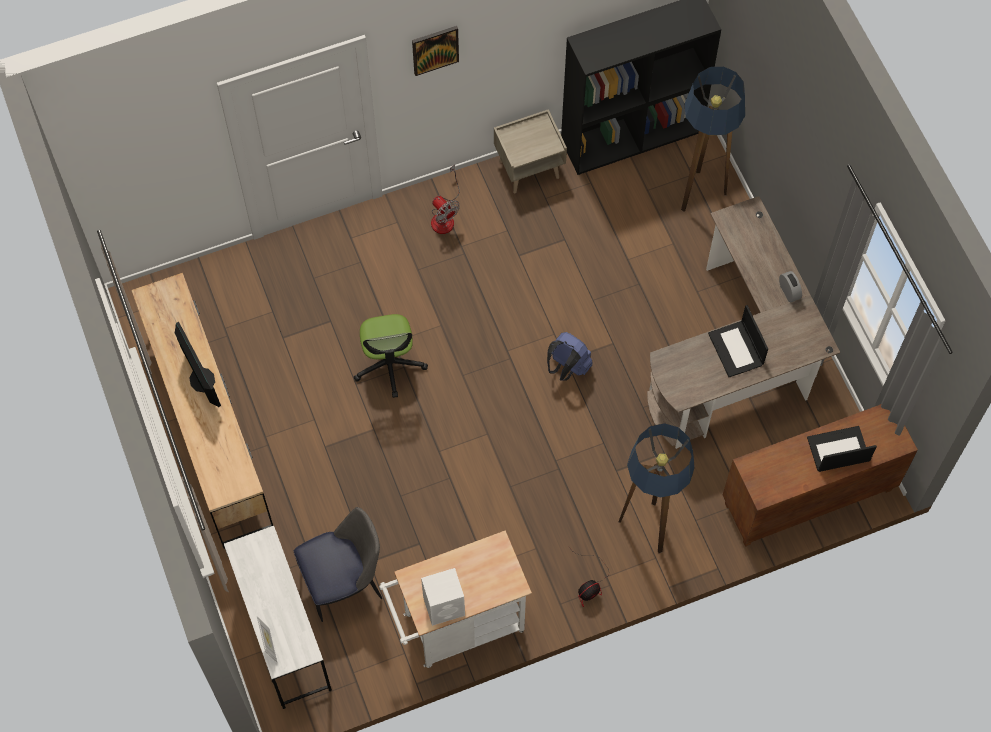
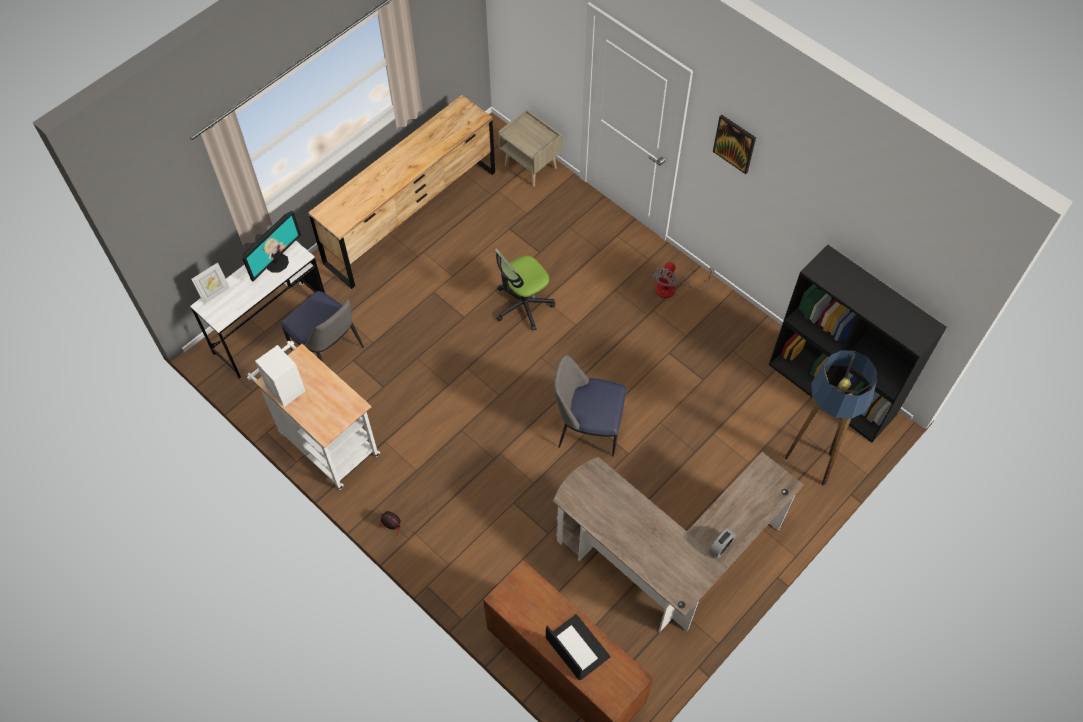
camera: 65 degrees right, 5 degrees down
monitor [175,322,221,407] -> monitor moved to [242,211,301,281]
beige nightstand [494,109,567,193] -> beige nightstand moved to [498,109,562,187]
blue backpack [547,332,592,381] -> chair [554,355,626,456]
floor lamp [619,423,695,553] -> none
laptop [708,305,768,377] -> none

